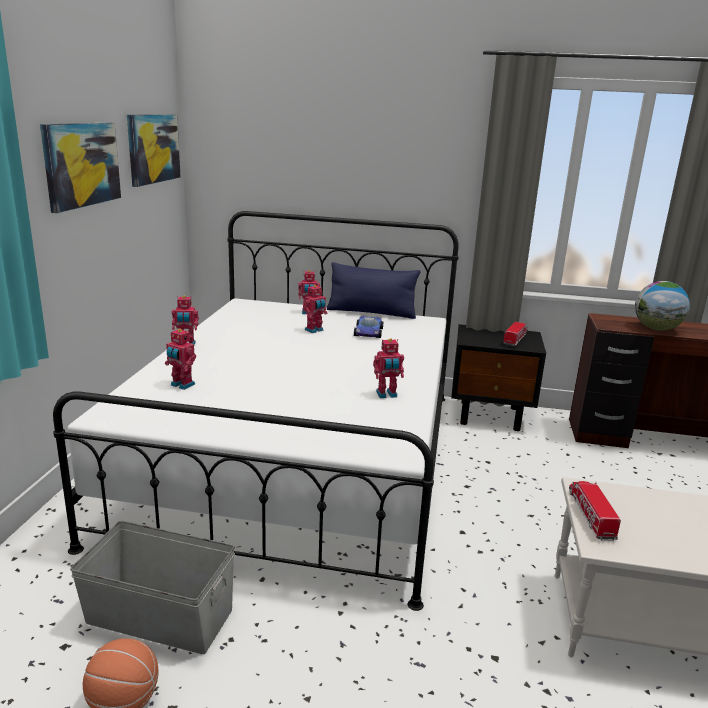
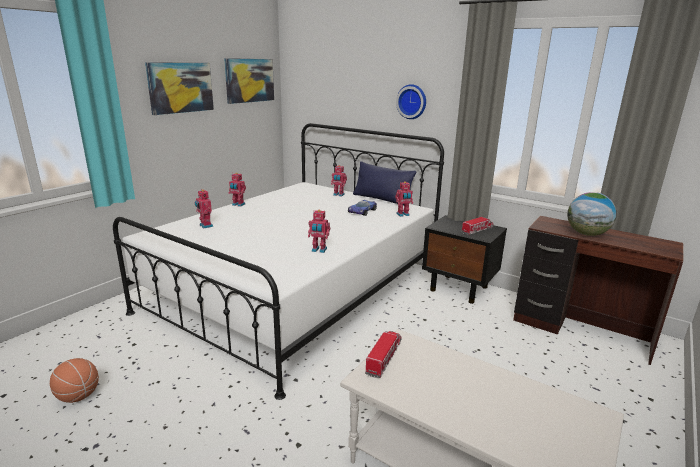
camera: 25 degrees right, 0 degrees up
grey storage box [70,521,235,654] -> none
toy robot [303,285,327,333] -> toy robot moved to [395,181,413,217]
none -> wall clock [396,84,426,119]

